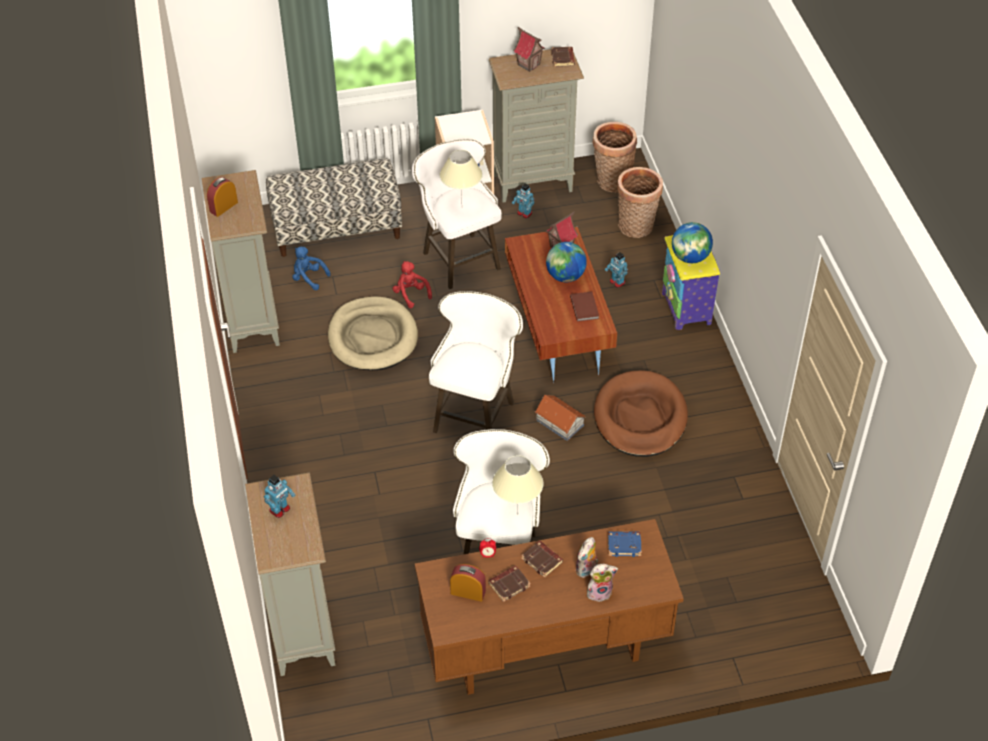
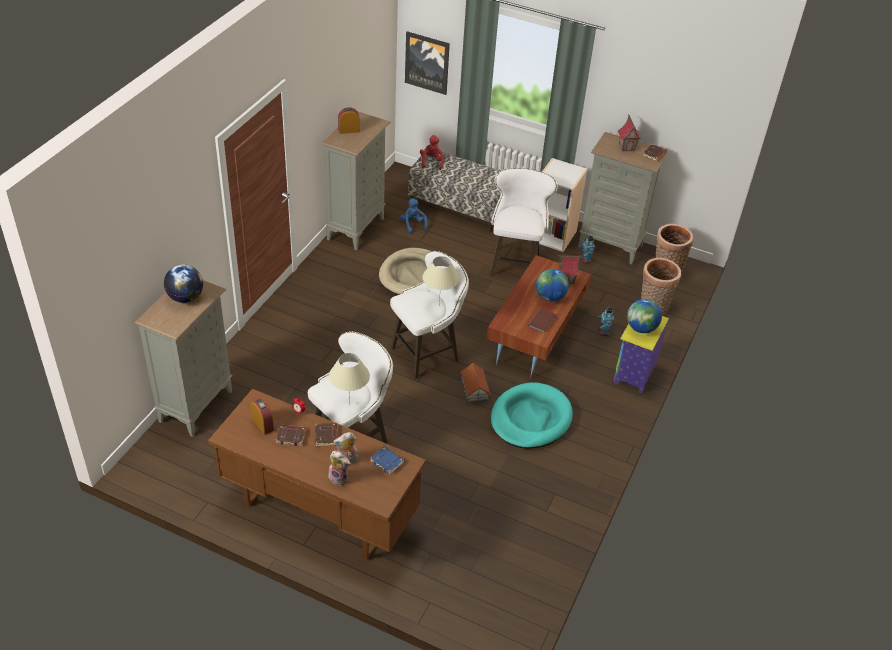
camera: 35 degrees right, 5 degrees down
toy robot [264,475,295,518] -> globe [164,265,203,303]
red plush toy [393,261,432,308] -> red plush toy moved to [420,135,444,170]
beige table lamp [440,150,483,200] -> beige table lamp moved to [422,256,459,304]
brown dog bed [594,370,688,457] -> turquoise dog bed [491,382,573,449]
none -> picture [405,31,450,95]

